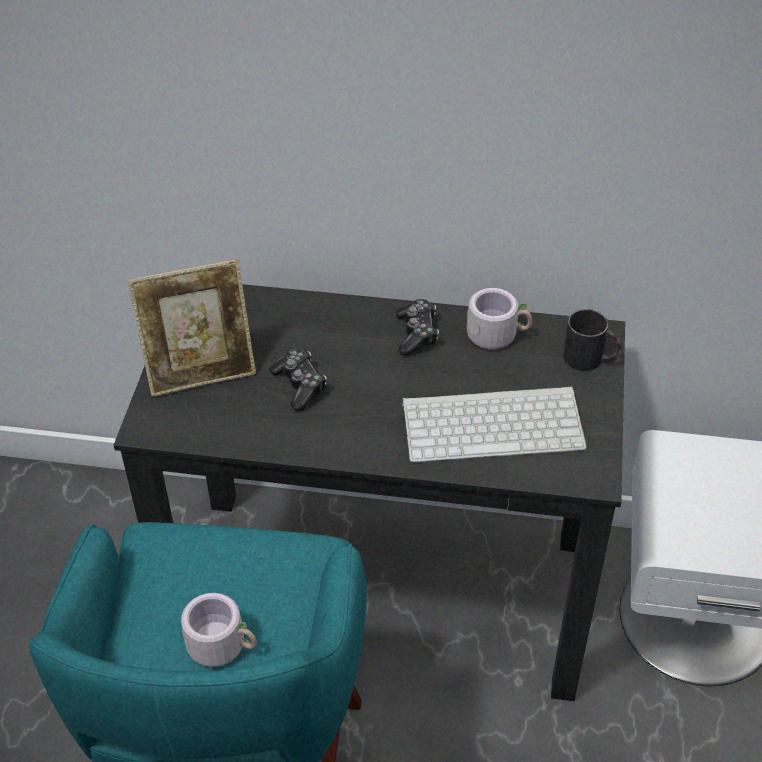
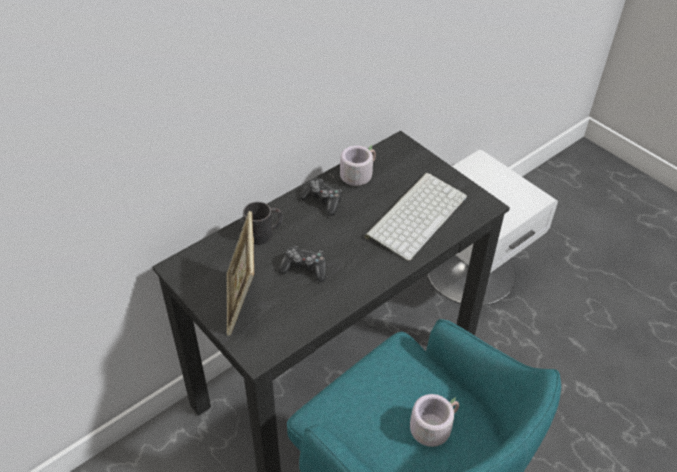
camera: 50 degrees left, 0 degrees up
picture frame [128,259,256,397] -> picture frame turned 150 degrees clockwise [226,211,254,336]
black mug [563,309,623,371] -> black mug moved to [243,202,283,245]

